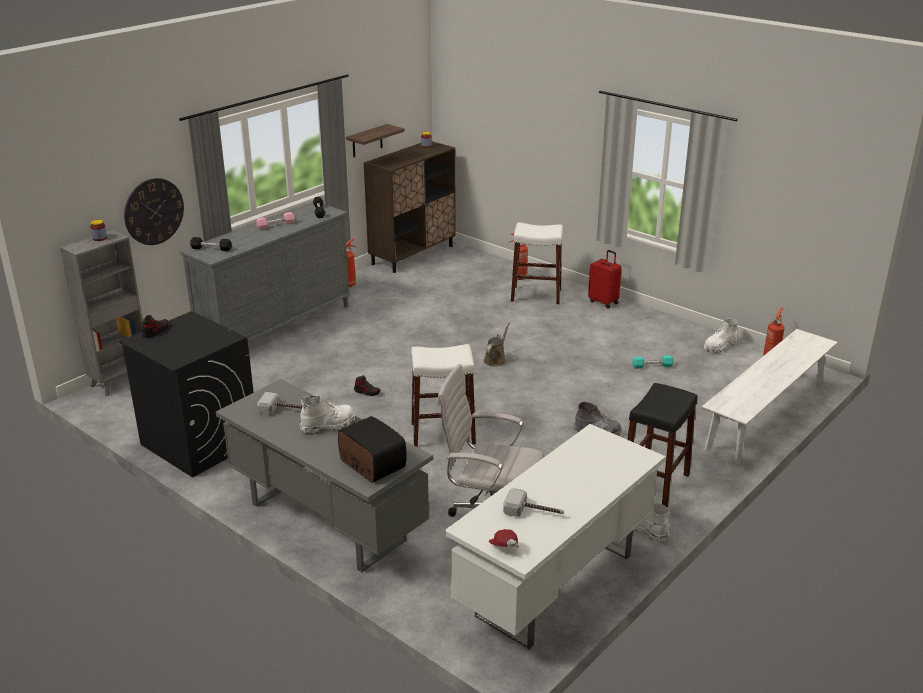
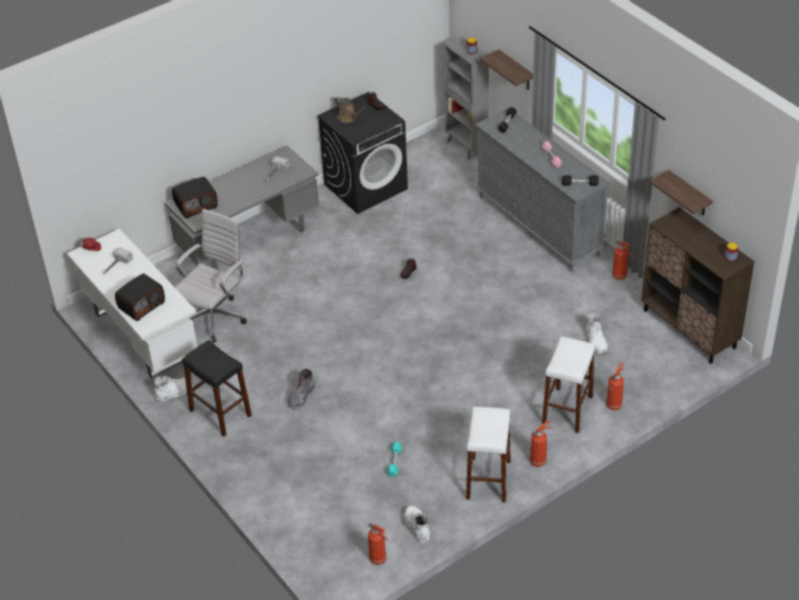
camera: 105 degrees right, 15 degrees up
wall clock [124,178,184,245] -> shelf [480,50,533,90]
white boot [300,395,355,434] -> white boot moved to [586,313,608,354]
white stool [411,344,476,447] -> white stool moved to [466,407,511,503]
brown watering can [483,323,510,367] -> brown watering can moved to [335,96,366,123]
red suitcase [588,250,622,309] -> fire extinguisher [530,421,552,467]
white bench [702,329,838,464] -> none
none -> radio [115,273,165,321]

